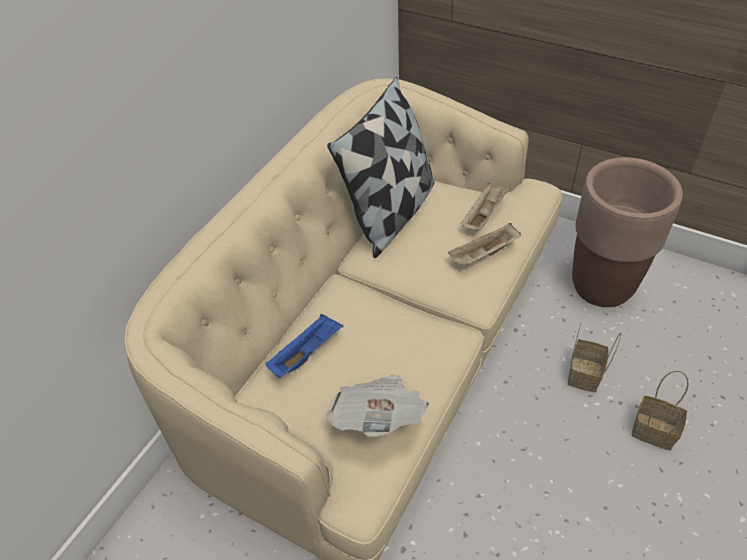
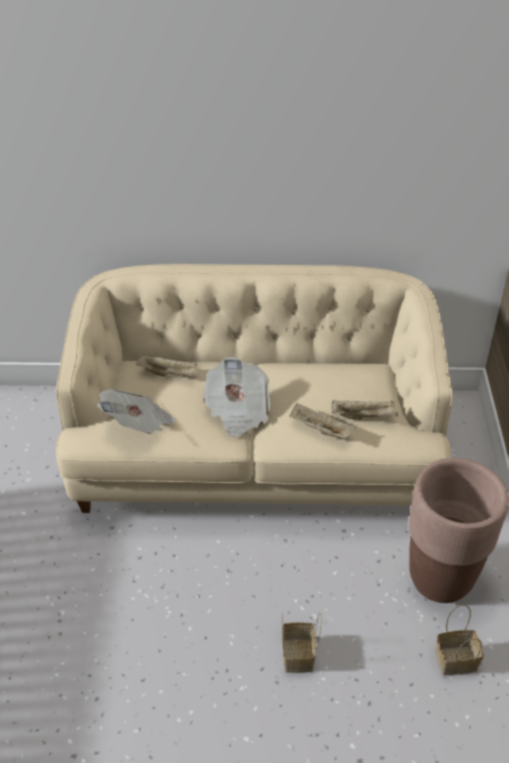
camera: 60 degrees right, 5 degrees down
blue tray [266,314,344,378] -> beige tray [136,355,198,377]
pillow [327,77,435,258] -> none
basket [568,323,622,392] -> basket moved to [435,605,484,675]
none -> newspaper [203,357,270,437]

